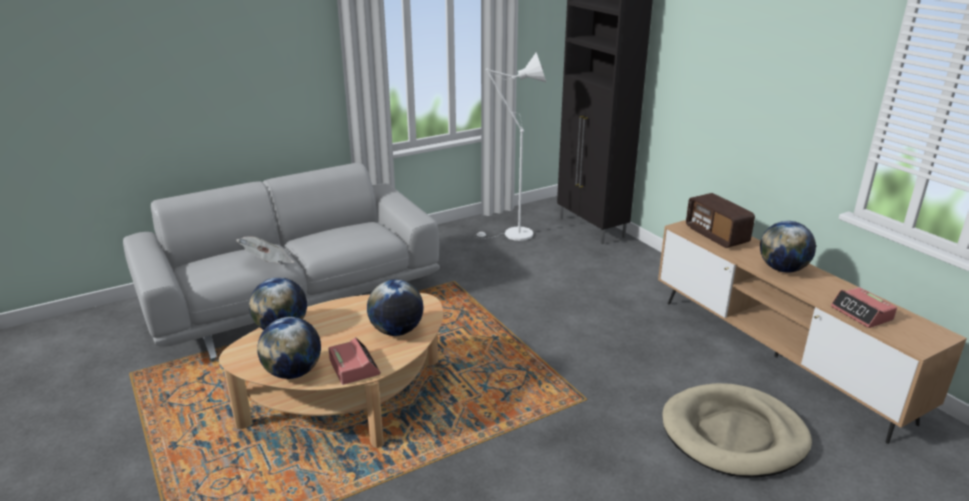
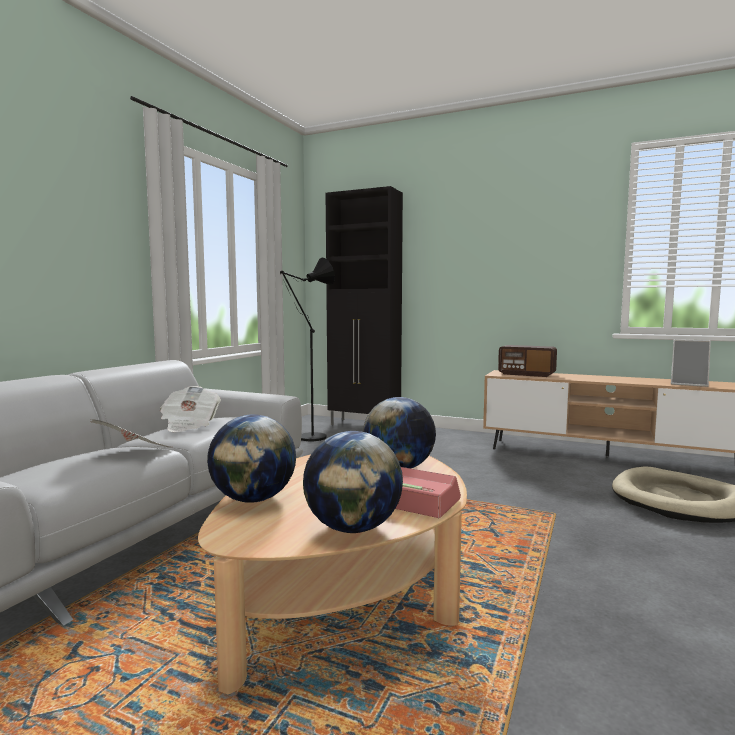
camera: 35 degrees left, 20 degrees down
white floor lamp [474,52,546,241] -> black floor lamp [280,258,335,441]
globe [760,221,816,272] -> none
alarm clock [831,287,897,328] -> picture frame [671,339,711,387]
none -> newspaper [160,386,221,432]

